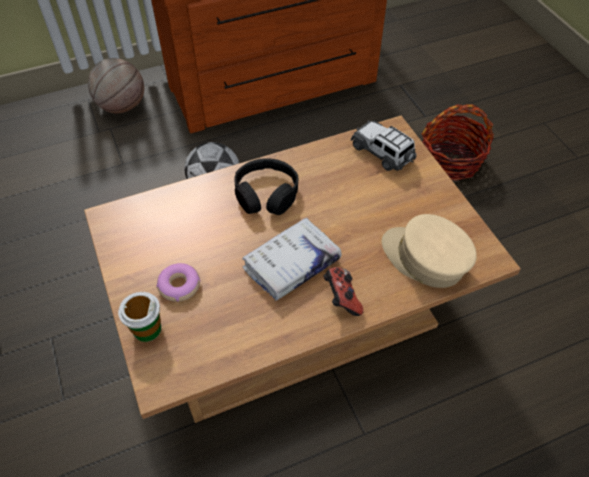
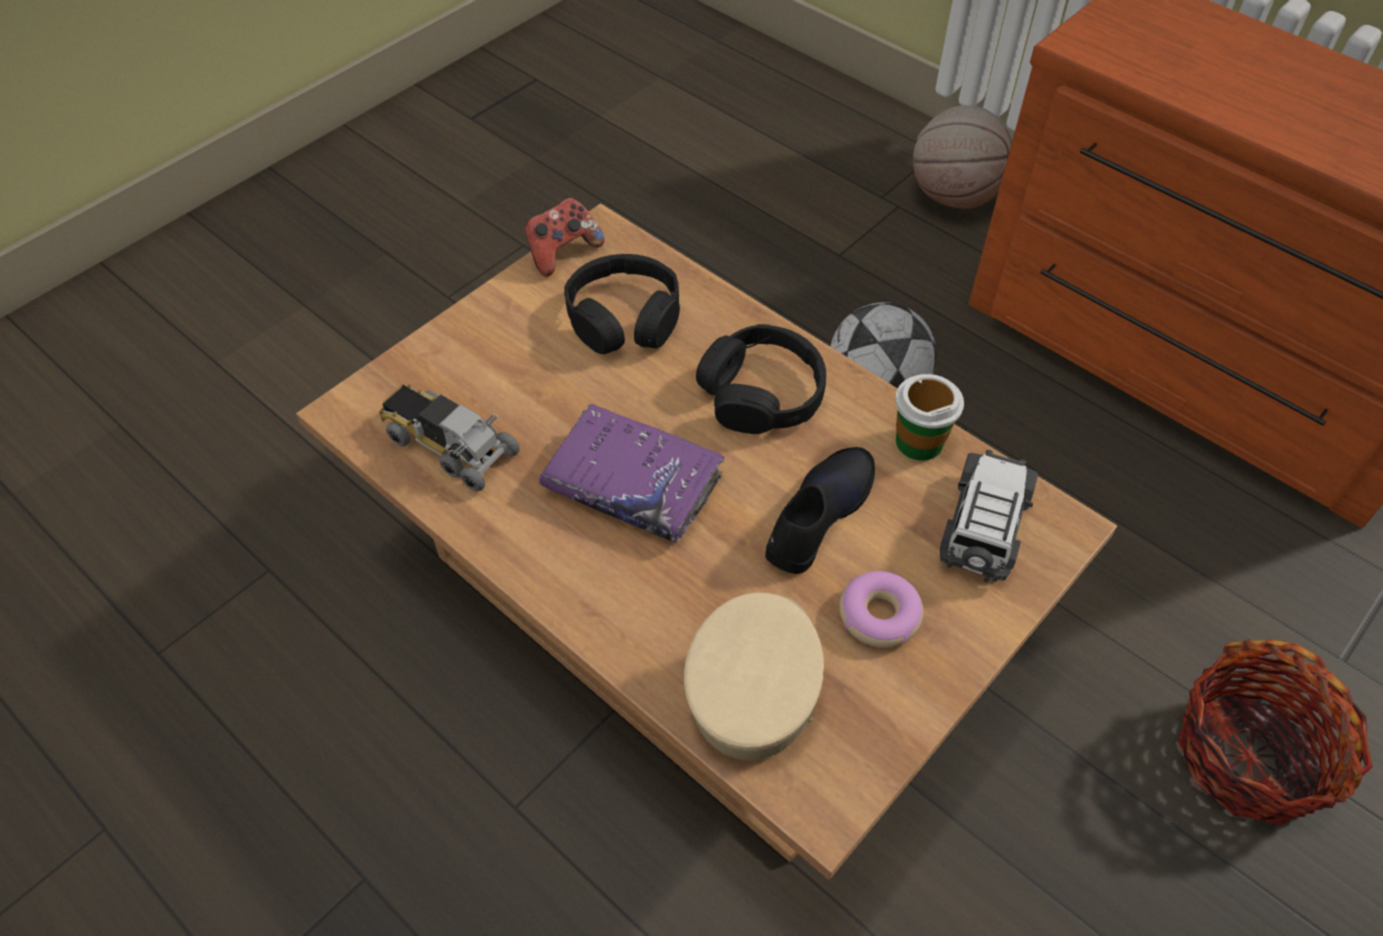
camera: 65 degrees right, 0 degrees up
cup [118,292,161,342] -> cup moved to [895,374,964,461]
donut [156,263,200,302] -> donut moved to [839,571,923,648]
white book [242,218,342,301] -> purple book [539,404,724,542]
game controller [323,267,364,316] -> game controller moved to [525,198,604,277]
none -> toy truck [379,383,520,491]
none -> black headphones [564,254,680,354]
none -> black shoe [765,447,875,574]

